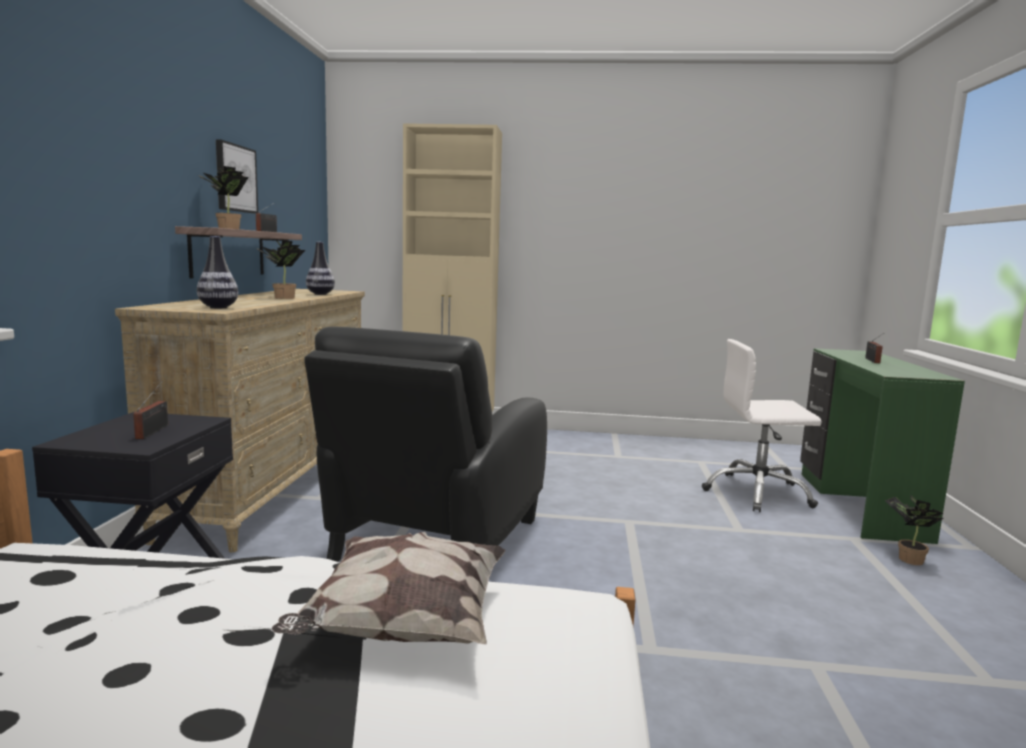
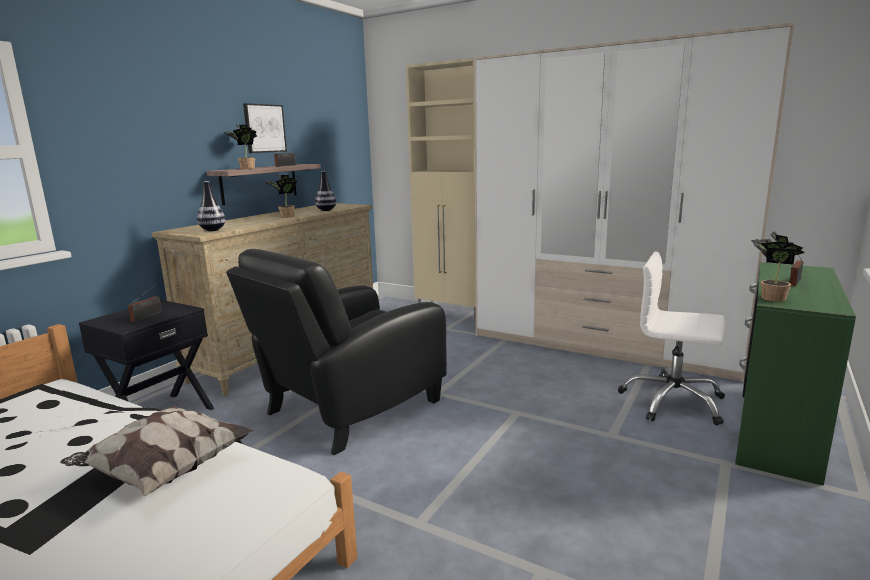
camera: 25 degrees right, 5 degrees up
potted plant [885,494,944,565] -> potted plant moved to [751,231,805,302]
none -> wardrobe [474,22,794,382]

